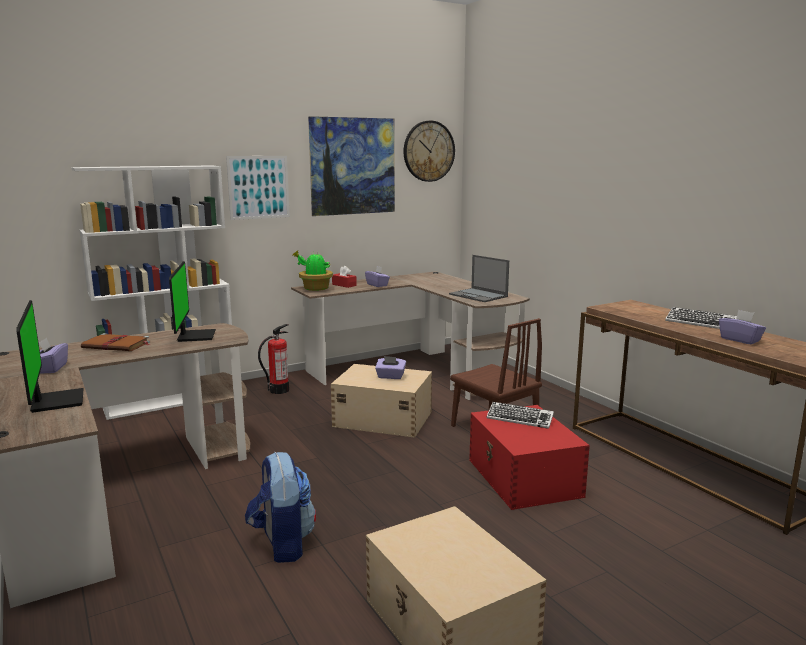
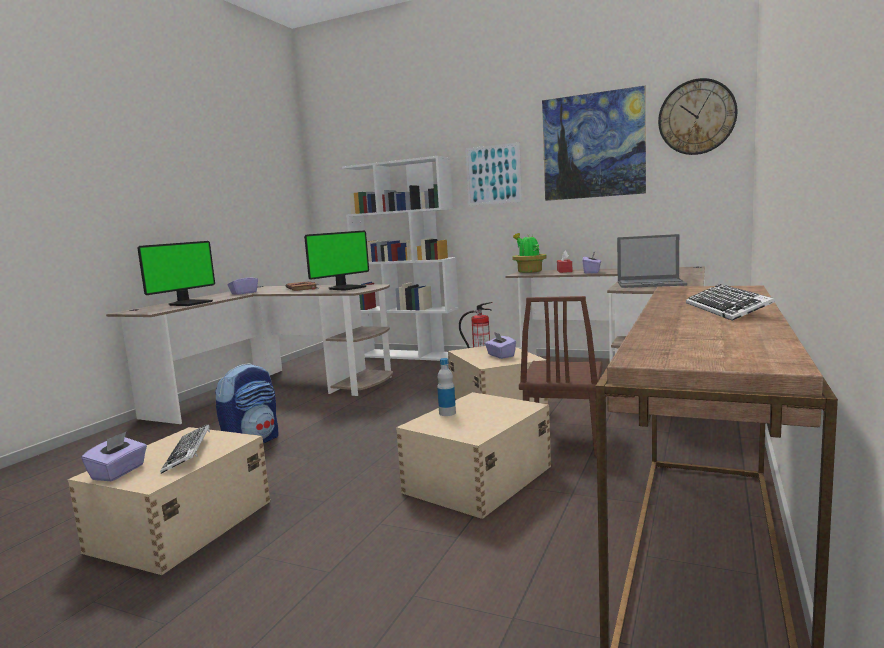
camera: 55 degrees right, 5 degrees down
laptop [449,255,509,302] -> laptop turned 90 degrees counterclockwise [617,234,687,288]
red storage box [469,405,590,510] -> beige storage box [396,392,551,519]
keyboard [487,402,554,429] -> keyboard moved to [160,424,210,474]
purple tissue box [719,310,766,344] -> purple tissue box moved to [81,432,147,481]
none -> bottle [437,358,456,416]

